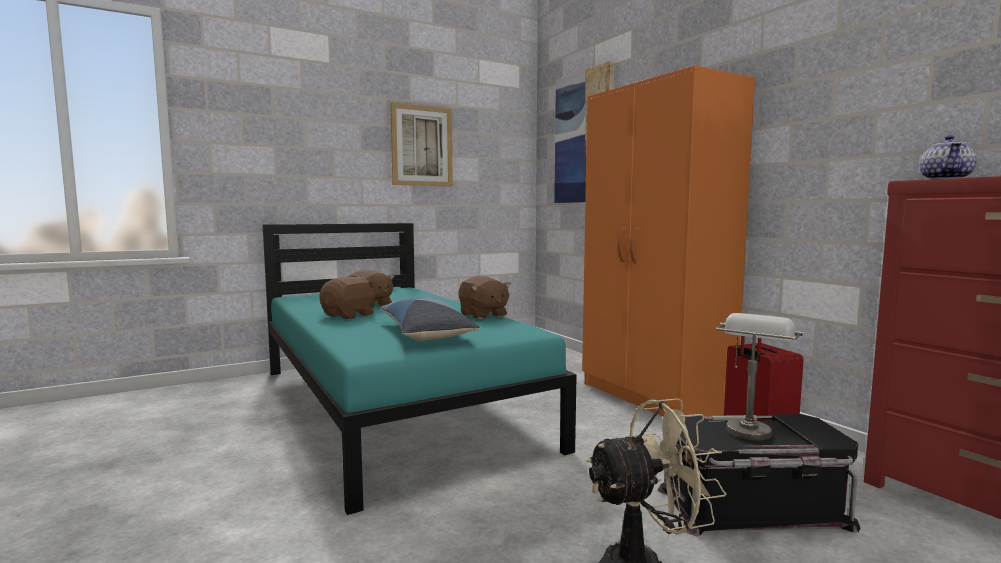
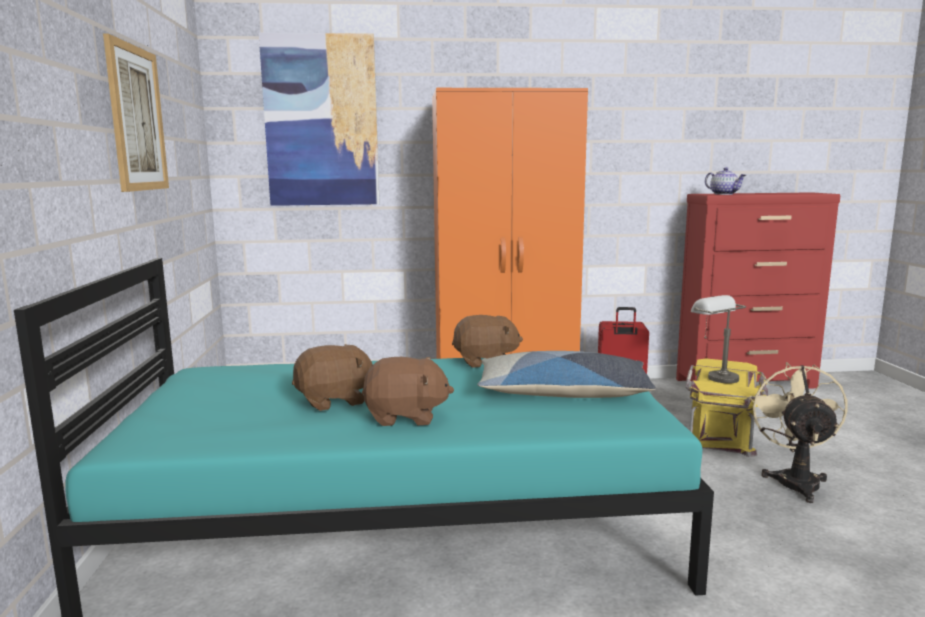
camera: 65 degrees left, 5 degrees up
brown plush toy [319,276,375,319] -> brown plush toy turned 120 degrees clockwise [362,357,454,426]
black storage box [657,414,860,536] -> yellow storage box [685,358,768,457]

